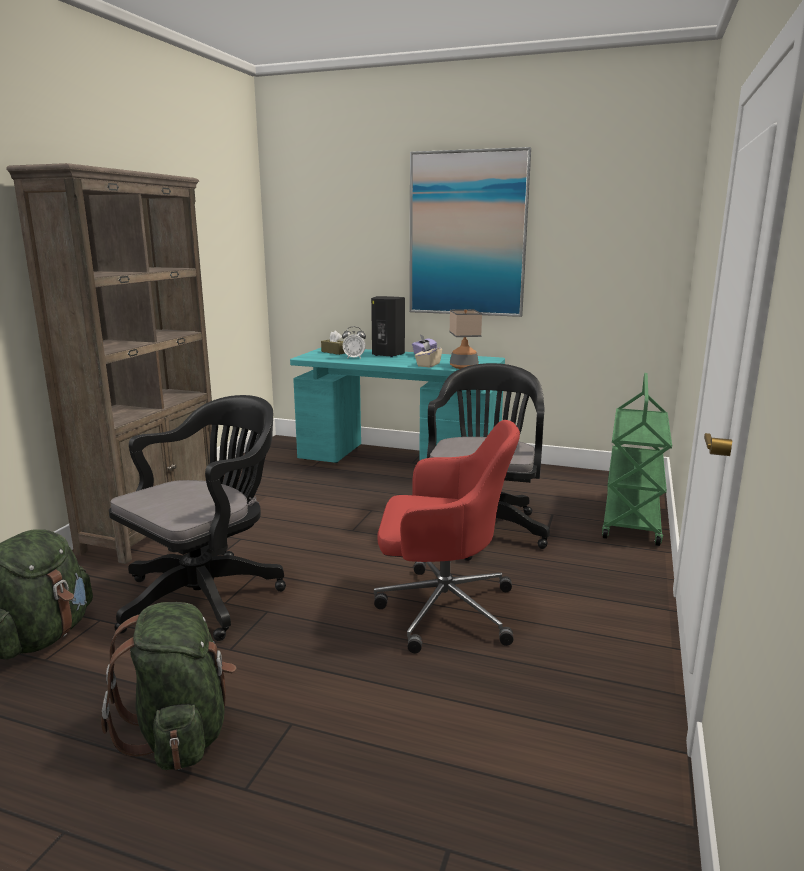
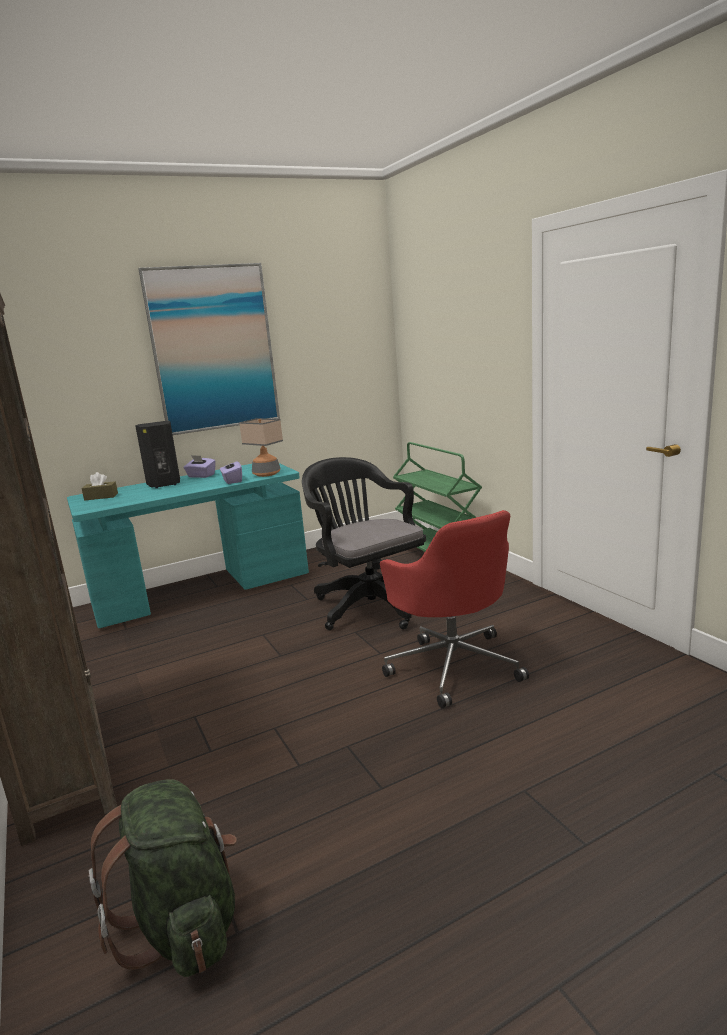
camera: 45 degrees left, 0 degrees up
green backpack [101,602,236,770] -> none
black office chair [109,395,286,641] -> none
alarm clock [342,326,366,359] -> none
red office chair [374,420,520,653] -> red office chair turned 105 degrees clockwise [380,510,529,708]
beige tissue box [415,342,442,367] -> purple tissue box [220,462,242,484]

